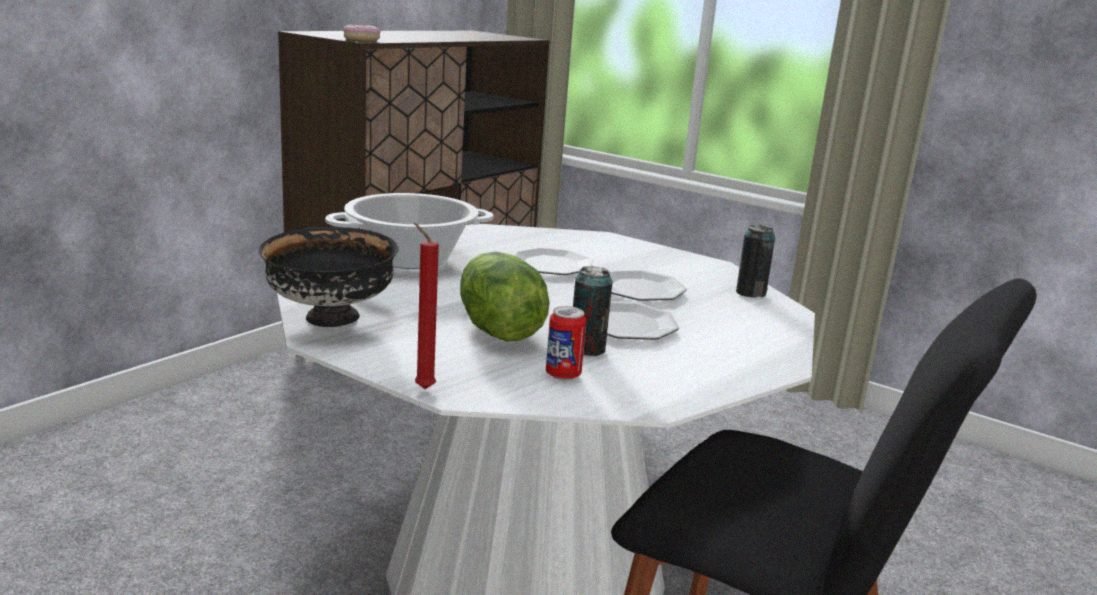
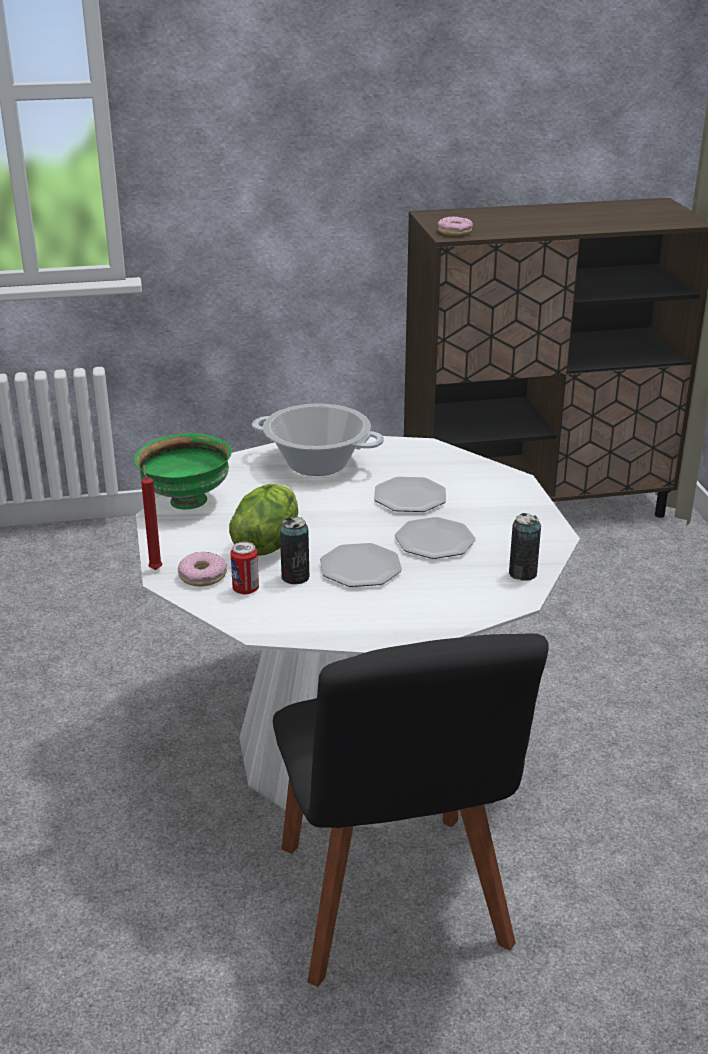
camera: 45 degrees right, 10 degrees up
black bowl [259,227,399,327] -> green bowl [134,433,232,509]
none -> donut [178,552,227,586]

